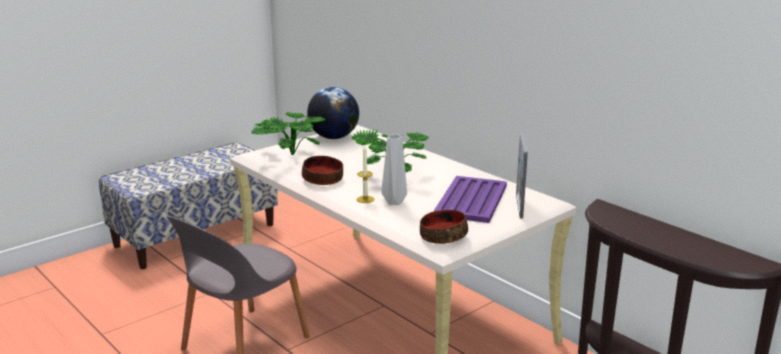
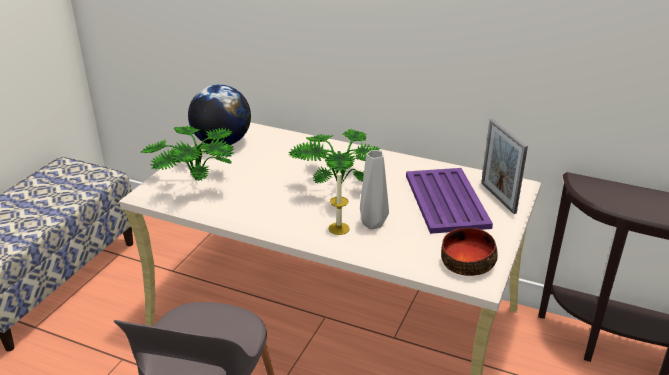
camera: 25 degrees left, 10 degrees up
bowl [302,156,343,185] -> none

